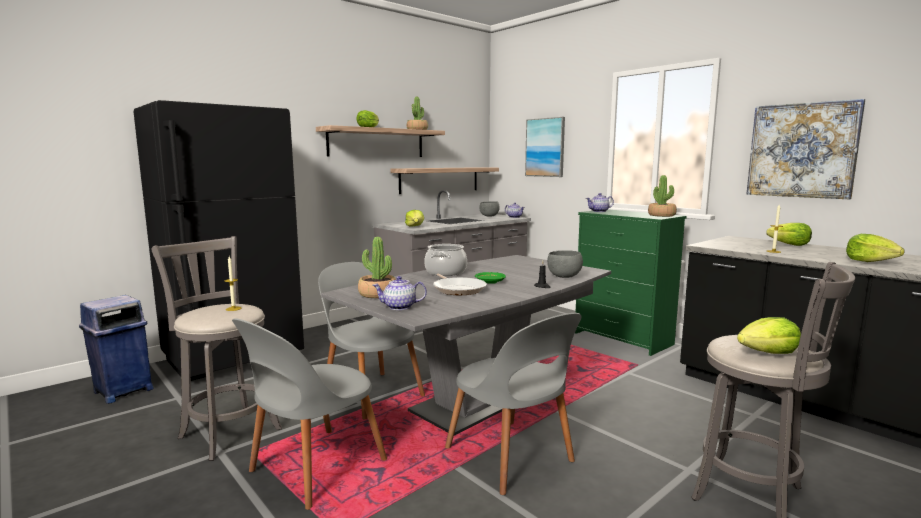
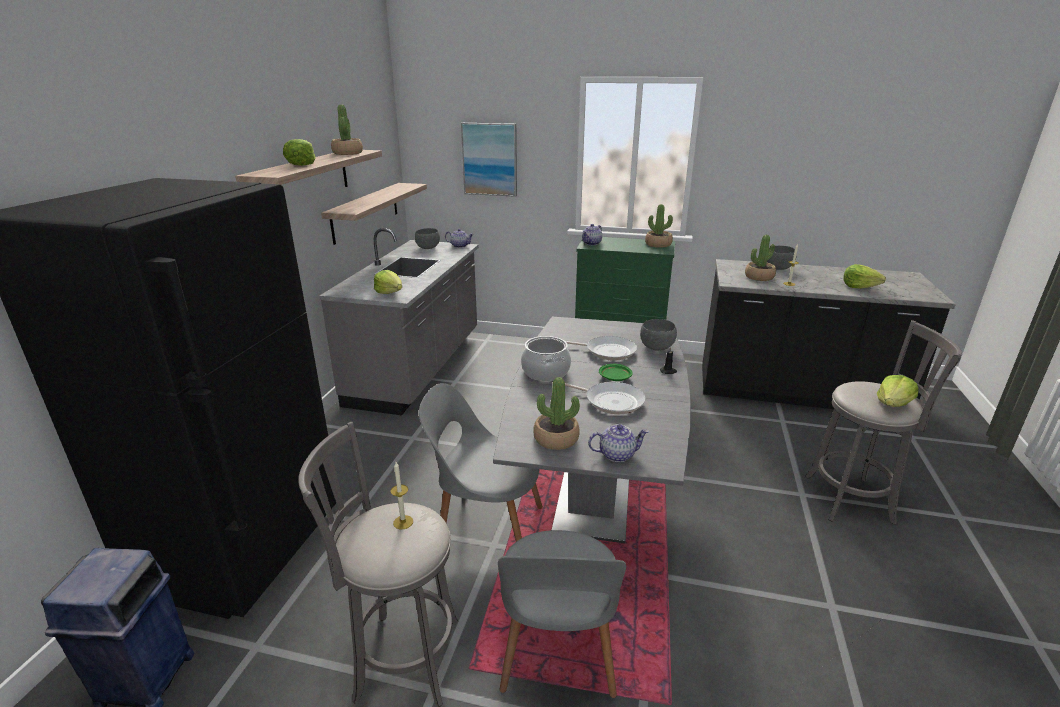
camera: 35 degrees left, 15 degrees up
teapot [372,276,427,310] -> teapot turned 150 degrees counterclockwise [588,424,649,462]
grey chair [445,313,582,495] -> none
picture [746,99,865,199] -> none
lettuce [766,223,812,246] -> grey bowl [767,246,797,270]
none -> frying pan [566,336,637,360]
none -> potted plant [745,235,776,281]

